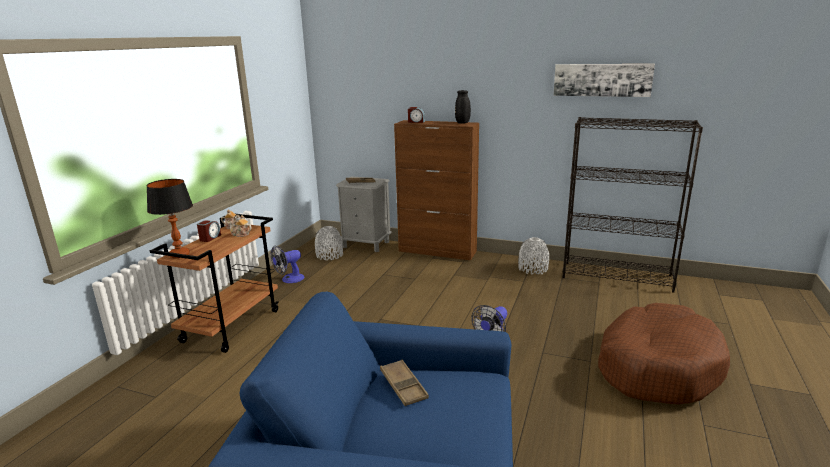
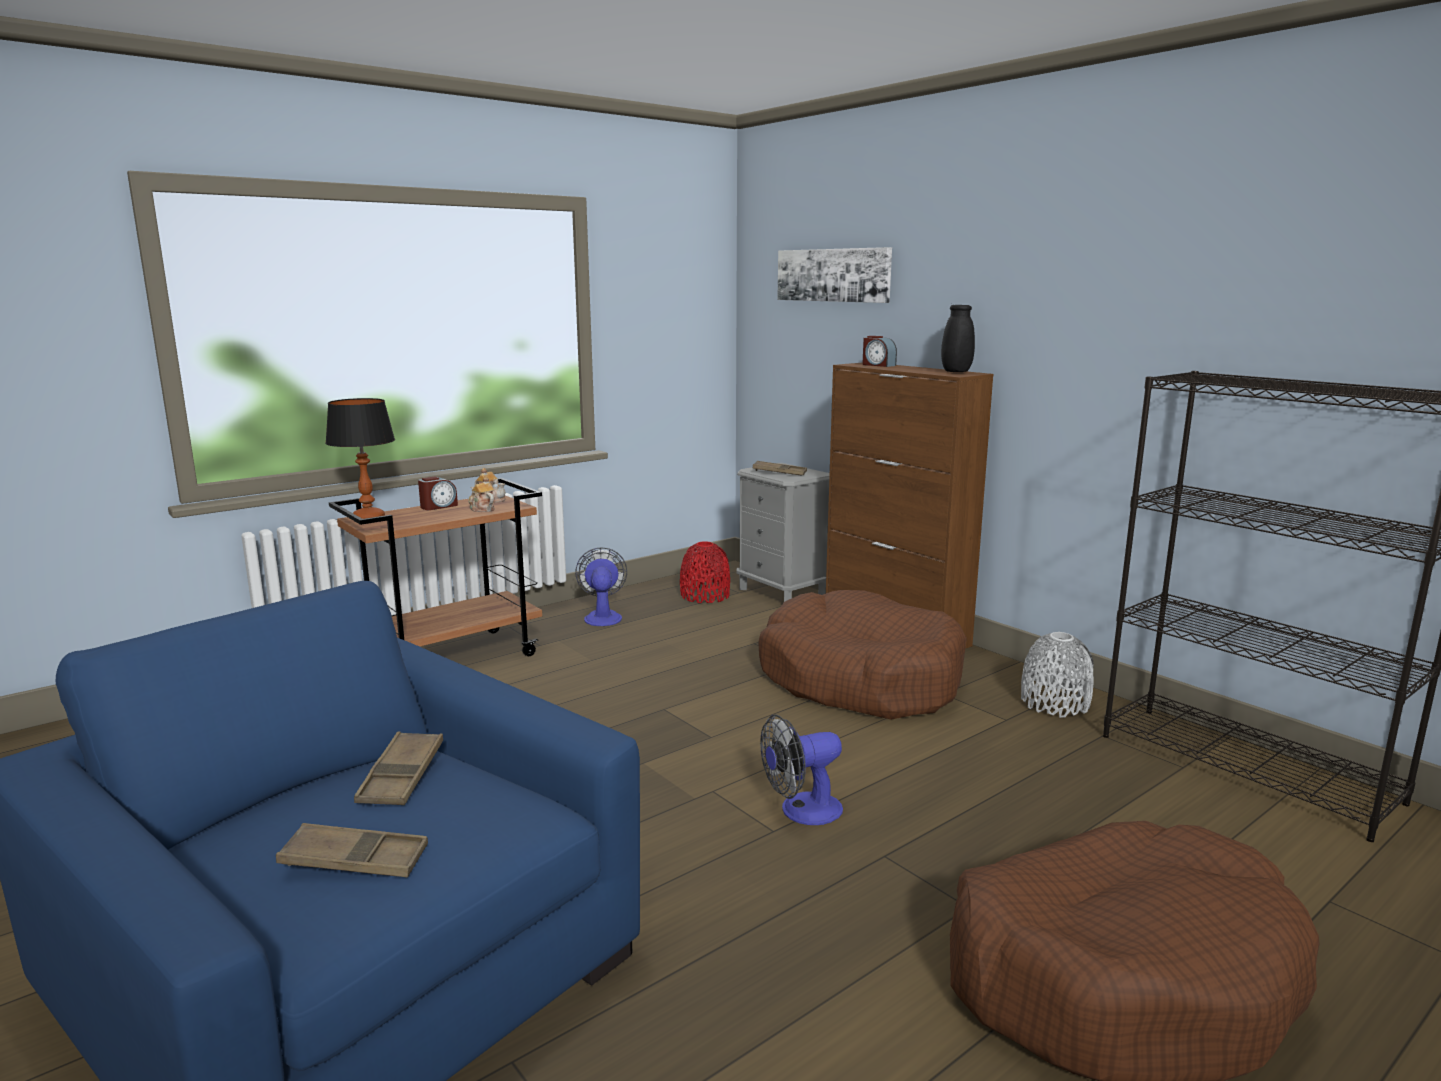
camera: 30 degrees right, 5 degrees down
fan [271,245,304,283] -> fan turned 90 degrees clockwise [575,547,627,626]
grey vase [315,226,343,260] -> red vase [680,541,730,603]
picture [553,64,655,97] -> picture moved to [777,247,892,303]
none -> brown tray [276,823,428,877]
none -> brown dog bed [758,590,967,720]

